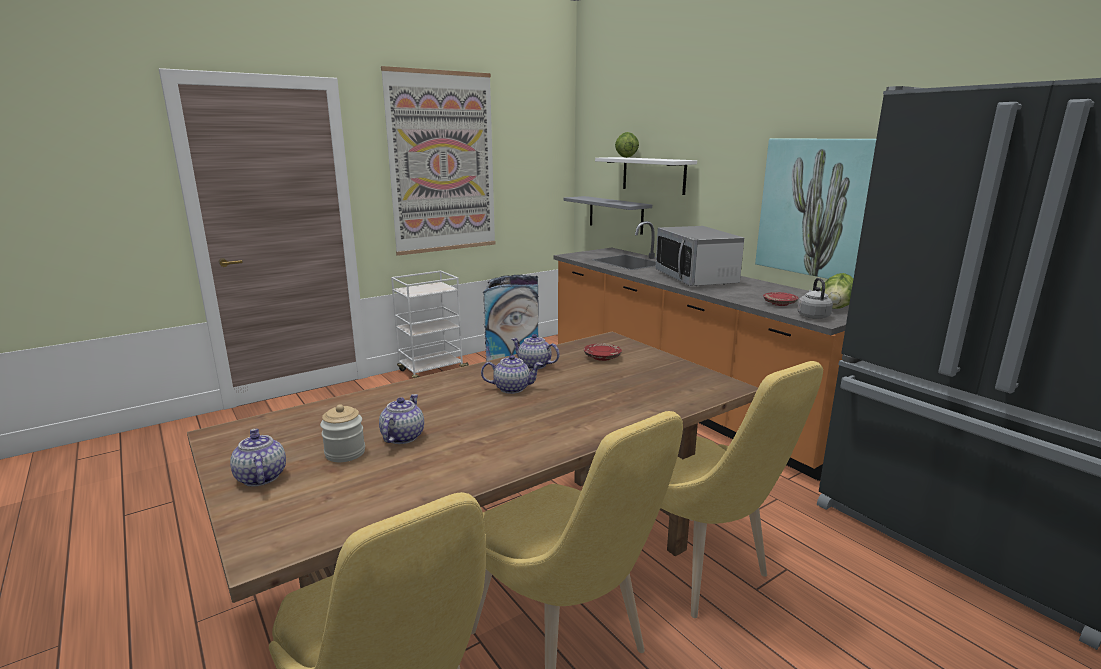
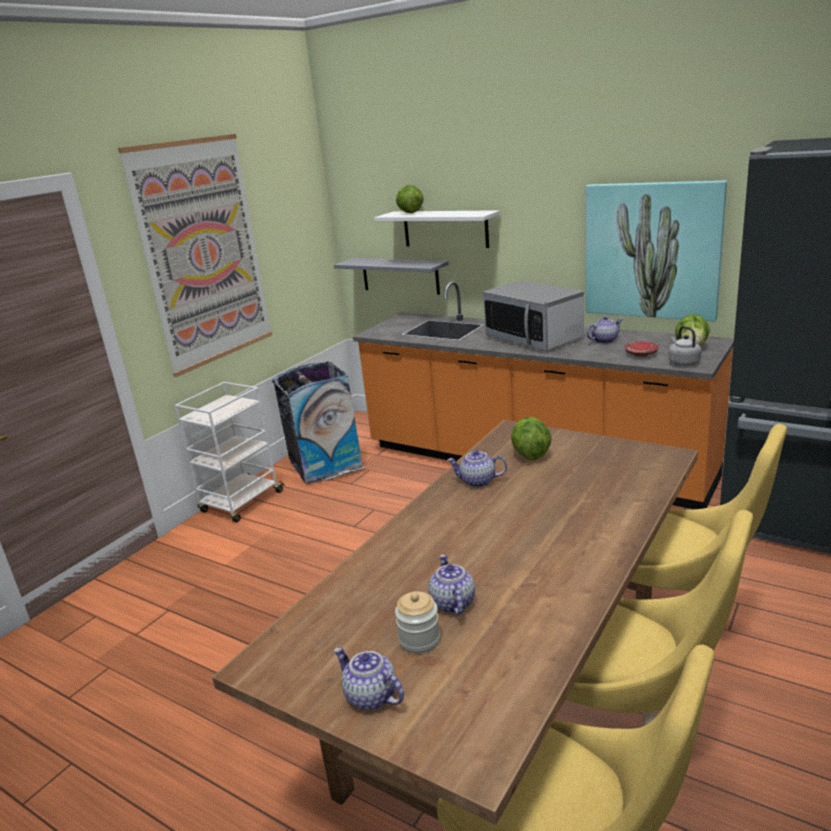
camera: 20 degrees left, 5 degrees up
teapot [481,355,542,394] -> teapot moved to [587,316,623,344]
red plate [584,344,622,361] -> lettuce [511,417,552,460]

